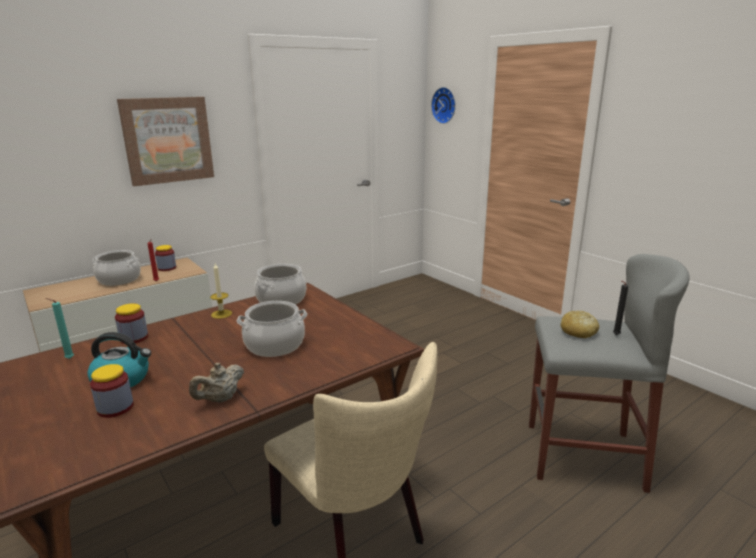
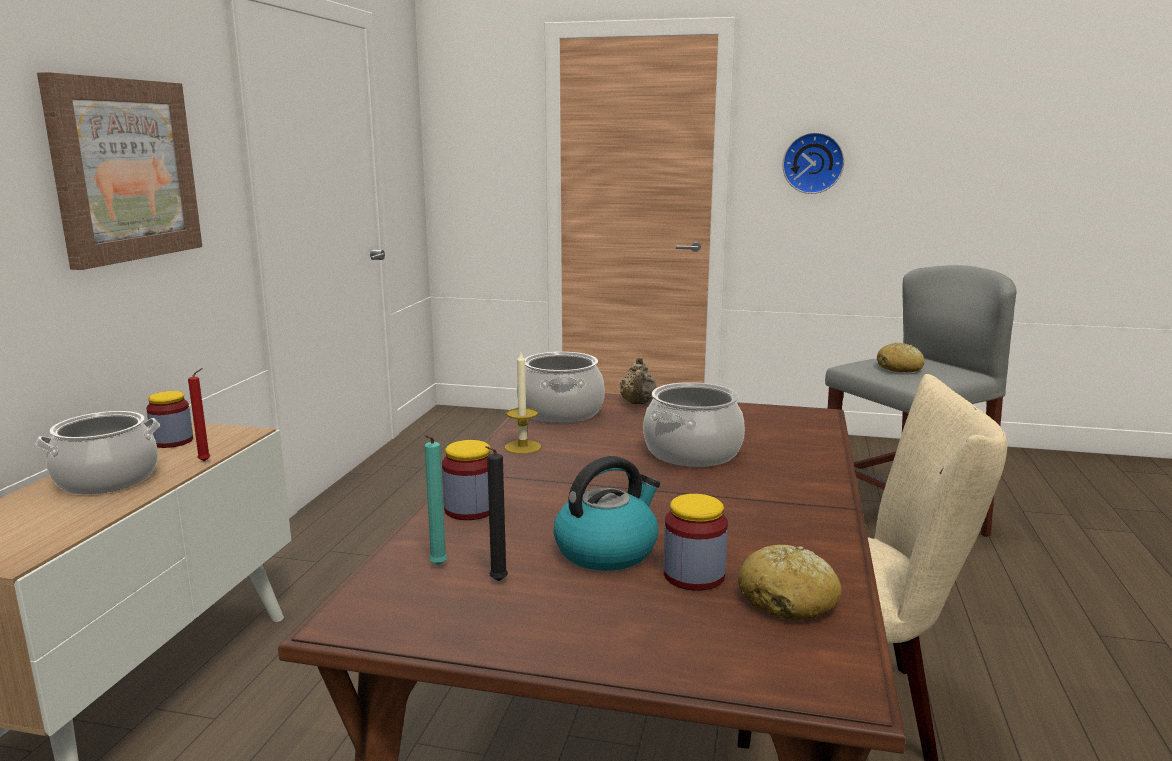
camera: 40 degrees left, 5 degrees down
beige teapot [189,363,244,403] -> beige teapot moved to [620,357,657,404]
wall clock [431,87,456,124] -> wall clock moved to [783,132,844,194]
black candle [613,281,628,335] -> black candle moved to [486,446,508,581]
none -> bread [738,545,841,620]

